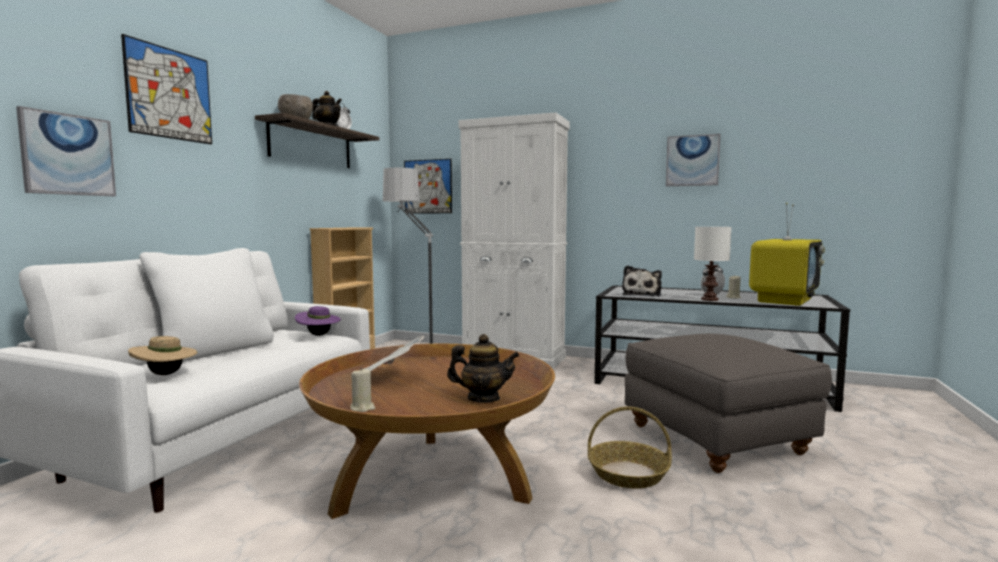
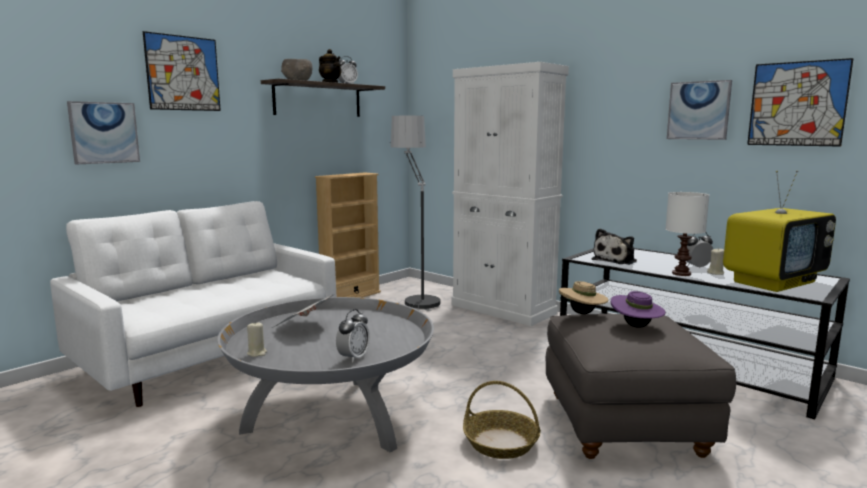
camera: 20 degrees right, 5 degrees up
beige hat [128,336,198,375] -> beige hat moved to [559,281,608,314]
white pillow [139,248,274,362] -> none
purple hat [295,306,341,336] -> purple hat moved to [611,291,666,328]
brown coffee table [299,344,555,519] -> grey coffee table [217,297,434,453]
picture [404,159,452,214] -> picture moved to [747,58,854,147]
teapot [447,334,519,403] -> alarm clock [336,309,370,363]

